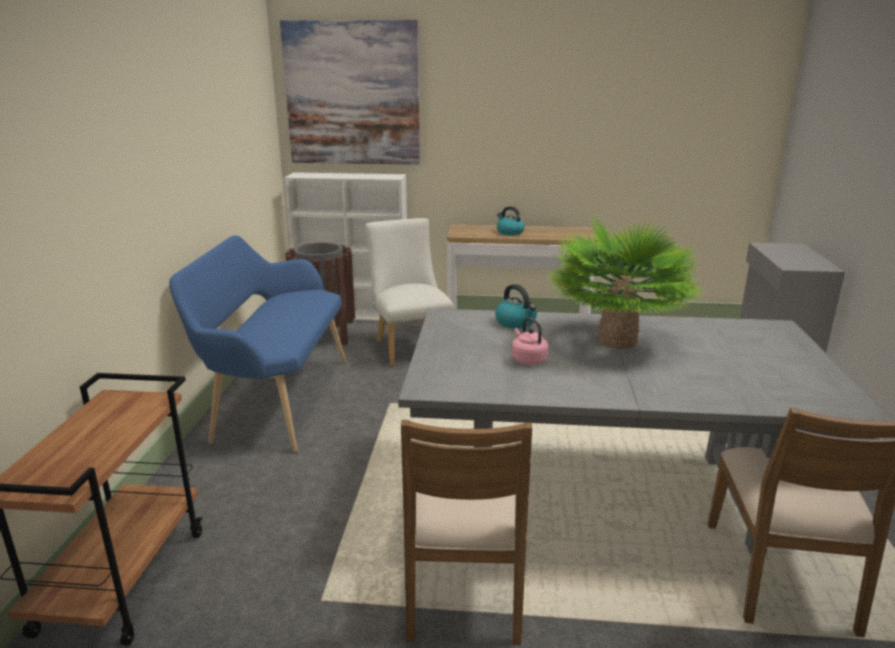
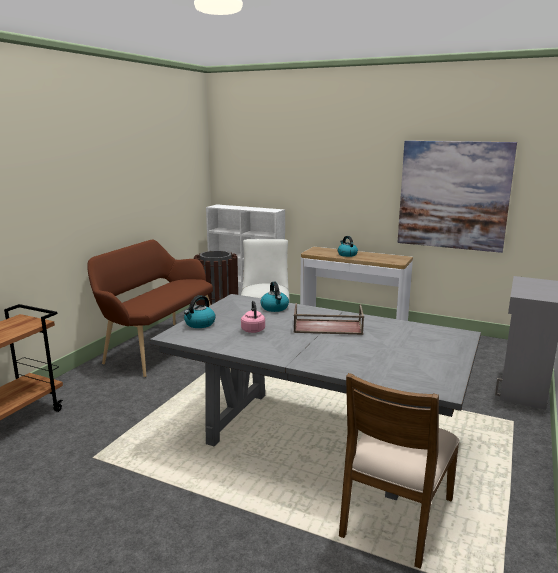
camera: 20 degrees right, 5 degrees down
blue bench [169,235,346,452] -> brown bench [87,240,213,377]
picture [280,20,420,165] -> picture moved to [397,141,517,253]
brown chair [401,420,532,645] -> none
potted plant [546,215,705,349] -> brown tray [293,303,364,335]
none -> kettle [184,295,216,328]

